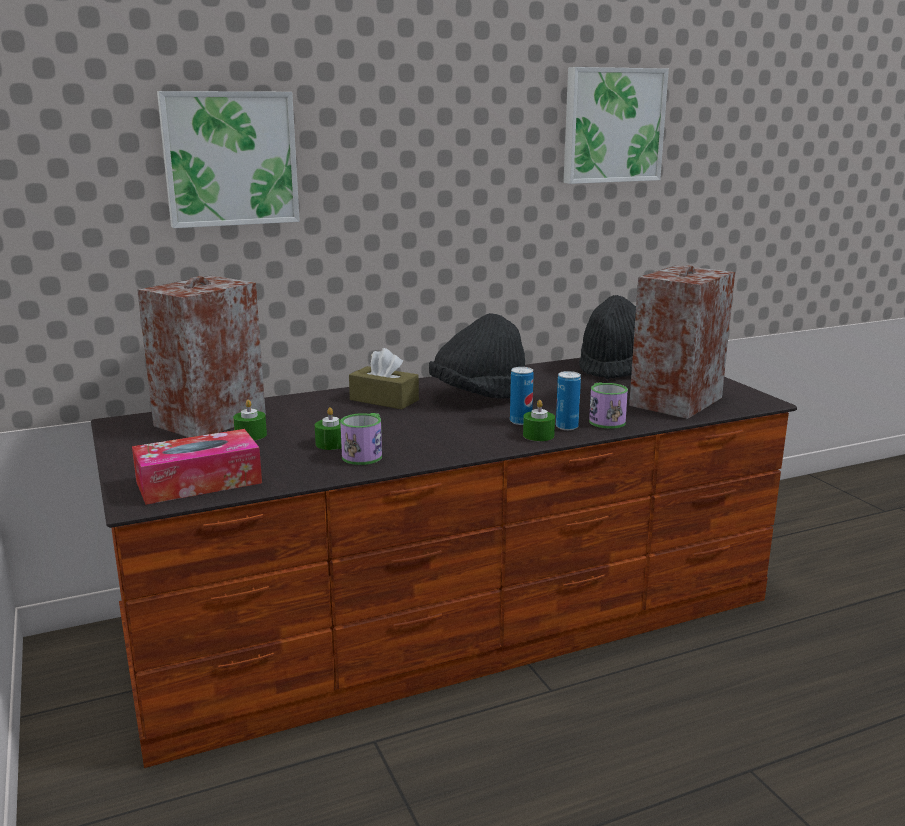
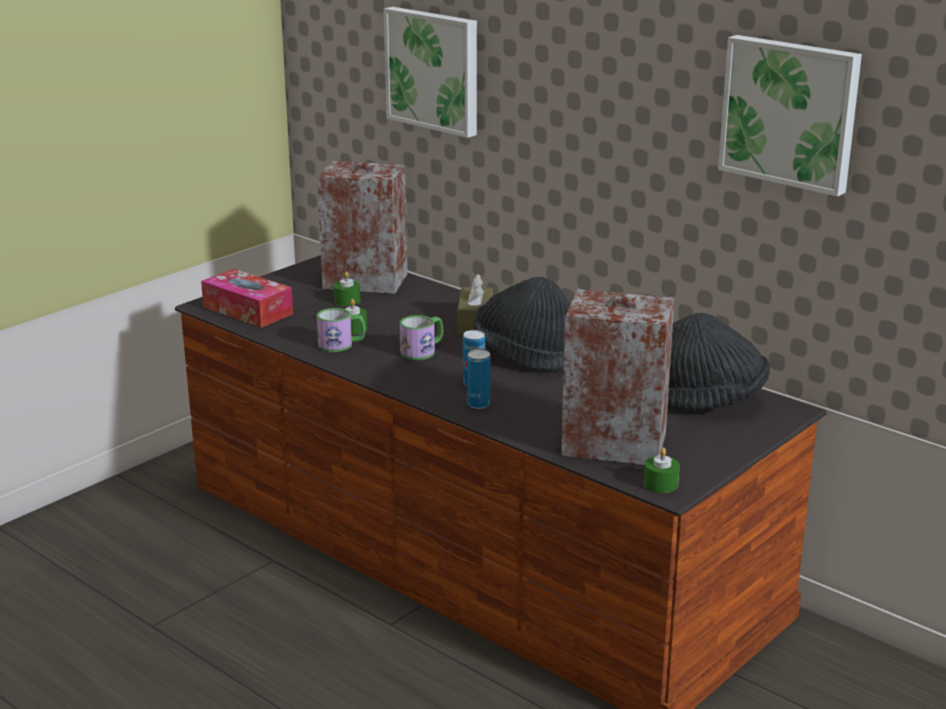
camera: 65 degrees right, 5 degrees up
green candle [523,400,555,441] -> green candle moved to [644,447,680,493]
mug [589,383,628,429] -> mug moved to [400,315,443,360]

